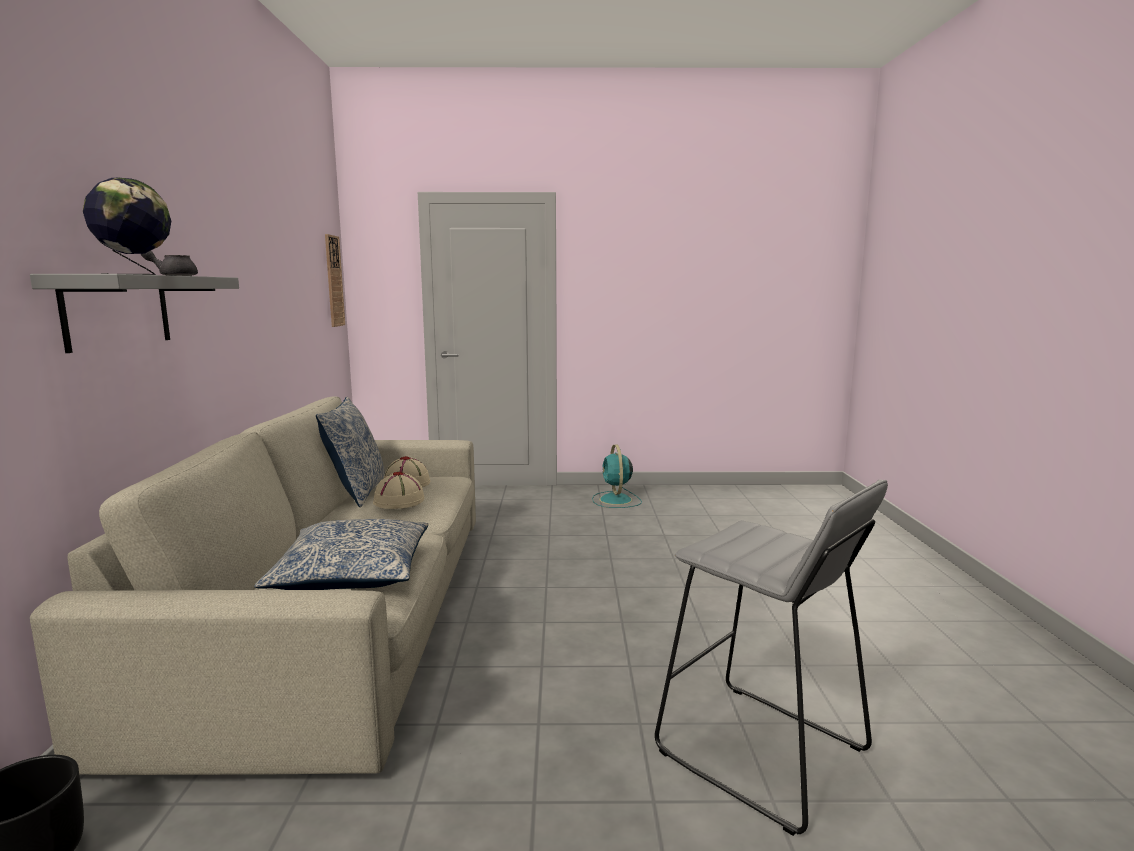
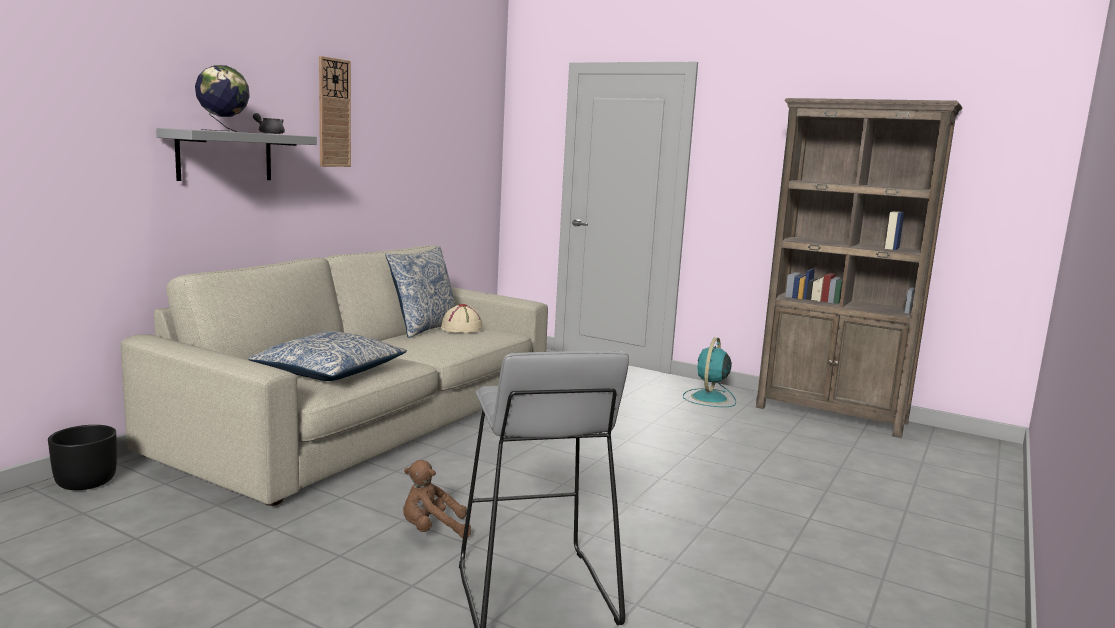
camera: 30 degrees right, 0 degrees up
wall clock [325,234,345,327] -> wall clock moved to [319,56,351,167]
beige hat [373,471,424,509] -> none
none -> brown plush toy [403,460,471,538]
none -> brown bookcase [756,98,962,438]

